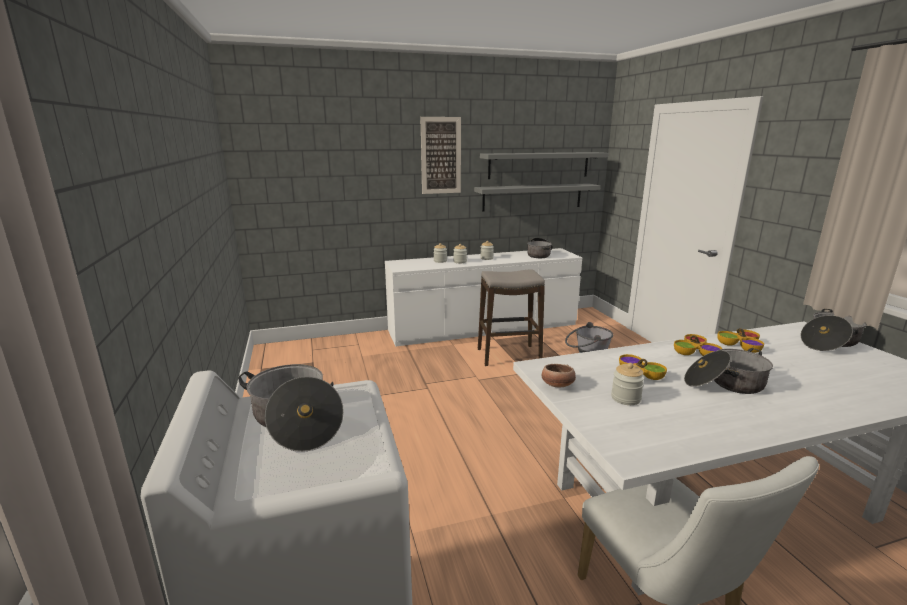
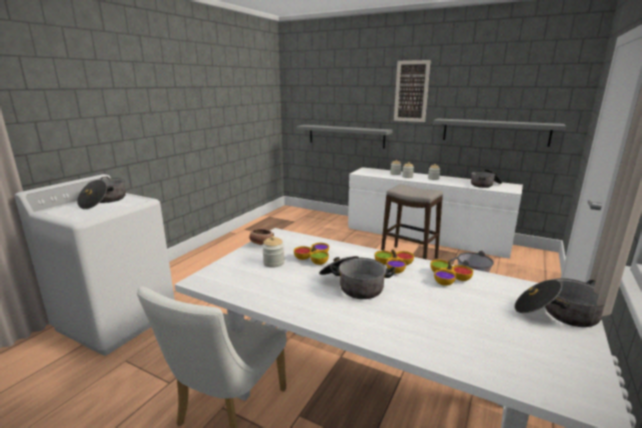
camera: 45 degrees right, 0 degrees up
grey shelf [480,152,608,179] -> grey shelf moved to [296,125,393,148]

